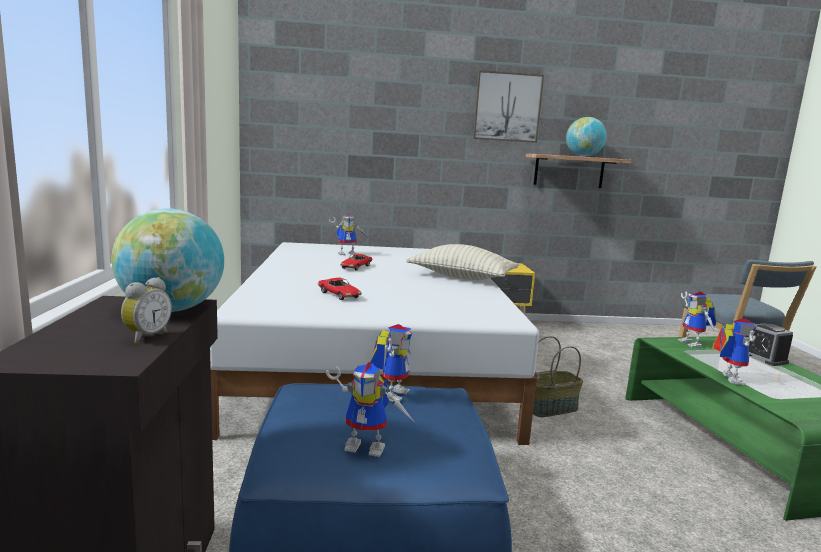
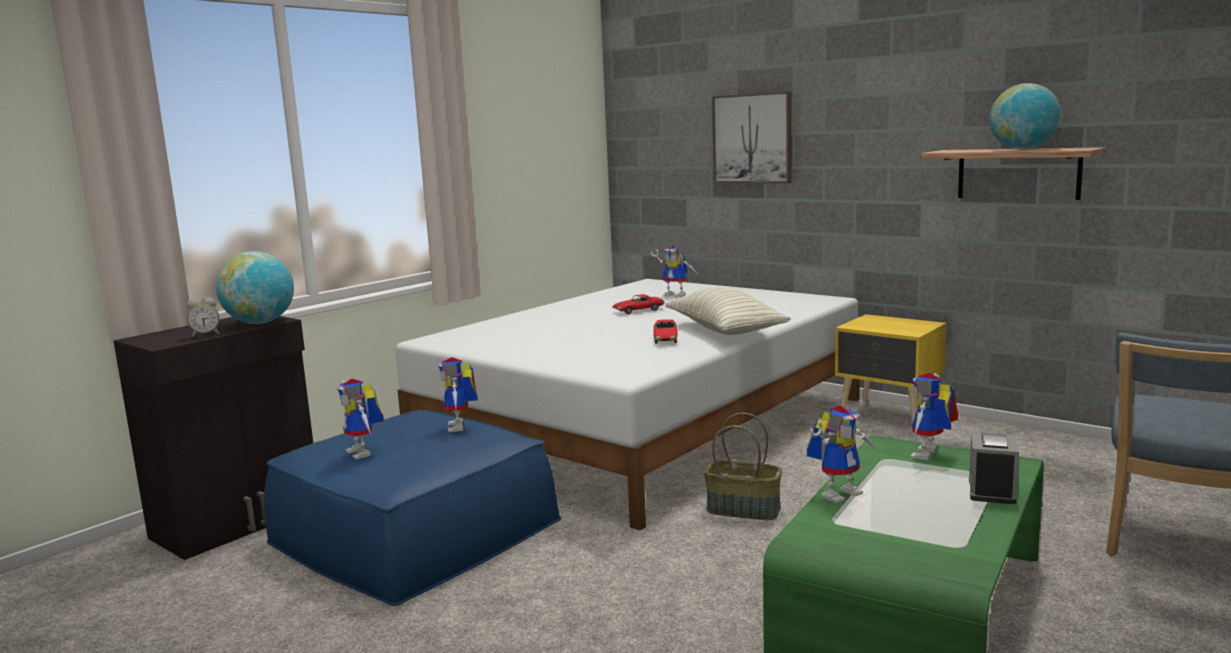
camera: 45 degrees right, 0 degrees up
toy car [318,278,362,300] -> toy car moved to [654,319,678,344]
toy robot [370,324,412,402] -> toy robot turned 105 degrees clockwise [438,357,478,432]
picture [473,70,544,143] -> picture moved to [712,91,791,183]

